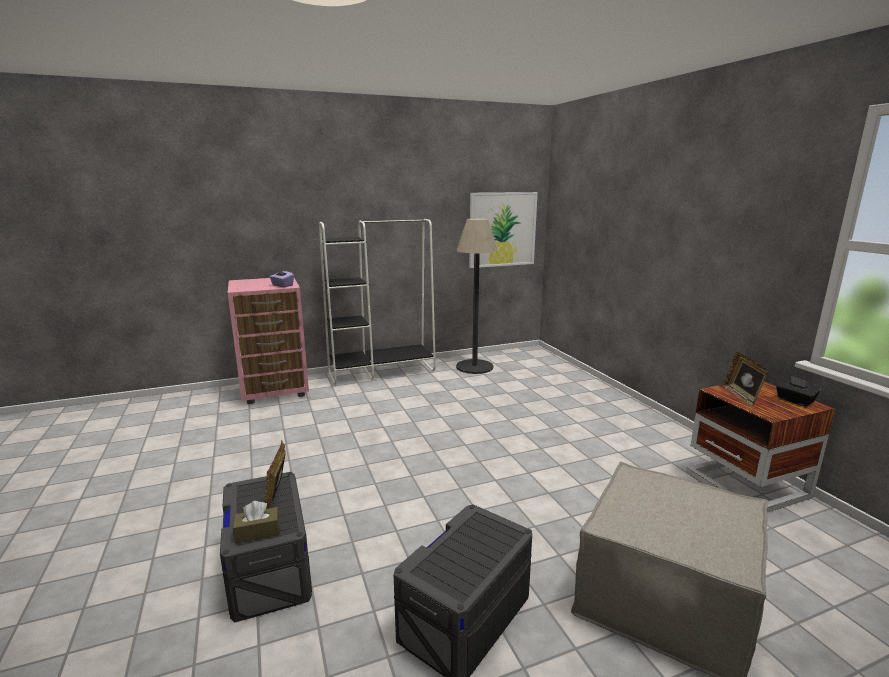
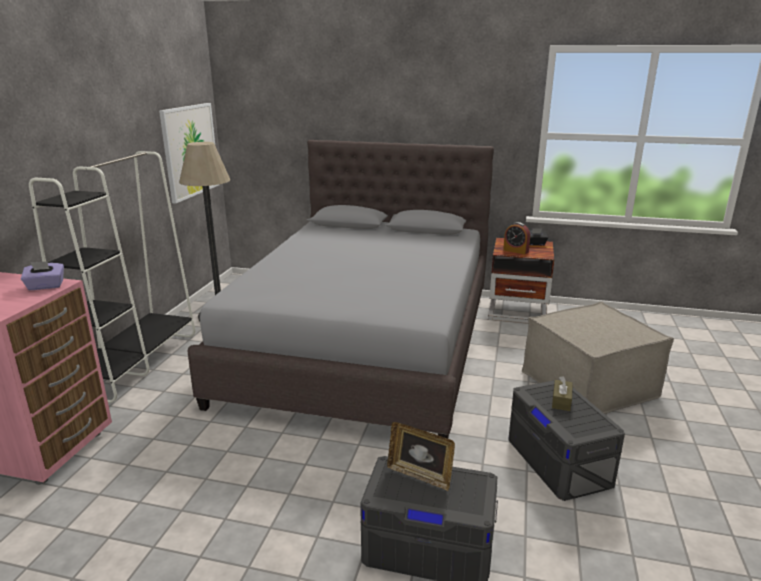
camera: 55 degrees left, 5 degrees up
brown tissue box [233,501,279,543] -> brown tissue box moved to [552,376,573,411]
picture frame [723,352,768,407] -> alarm clock [503,222,530,255]
none -> grey bed [187,140,494,439]

